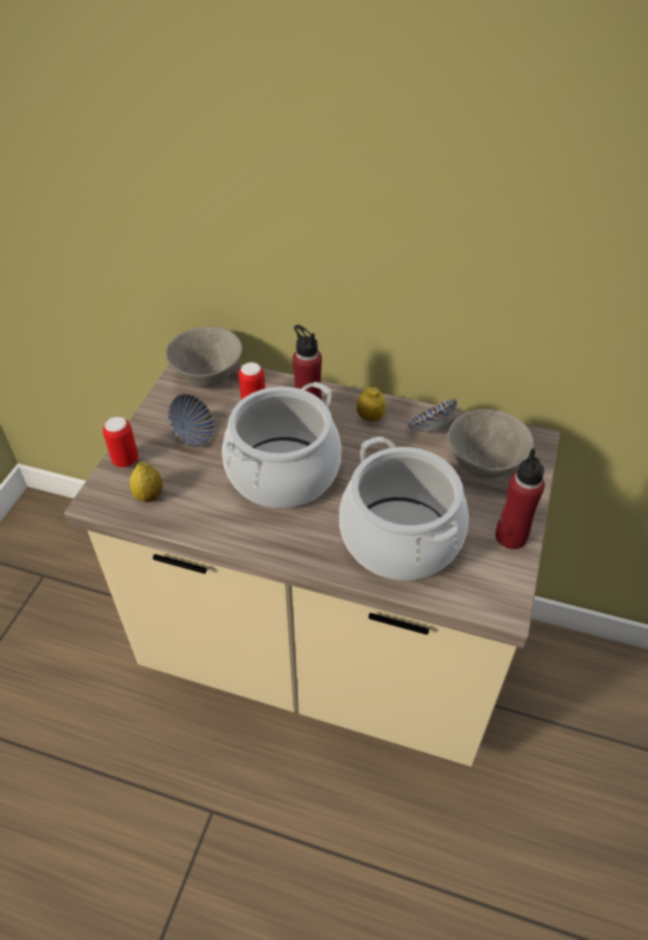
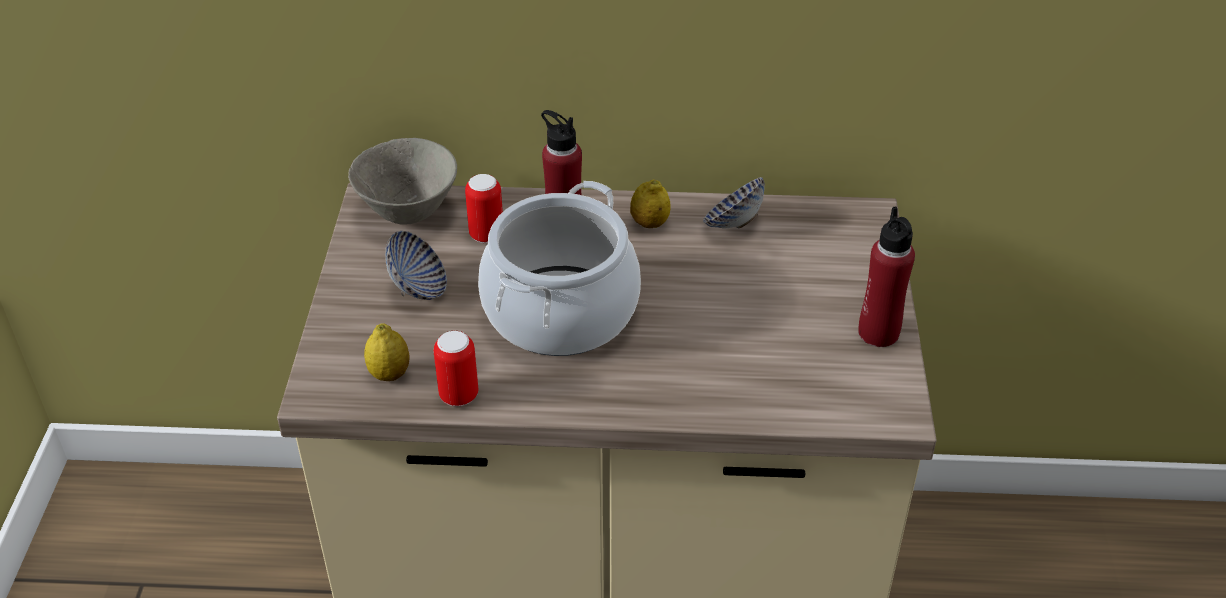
camera: 15 degrees left, 5 degrees down
can [103,417,138,468] -> can moved to [434,331,478,406]
cooking pot [339,437,469,580] -> none
grey bowl [448,409,534,479] -> none

